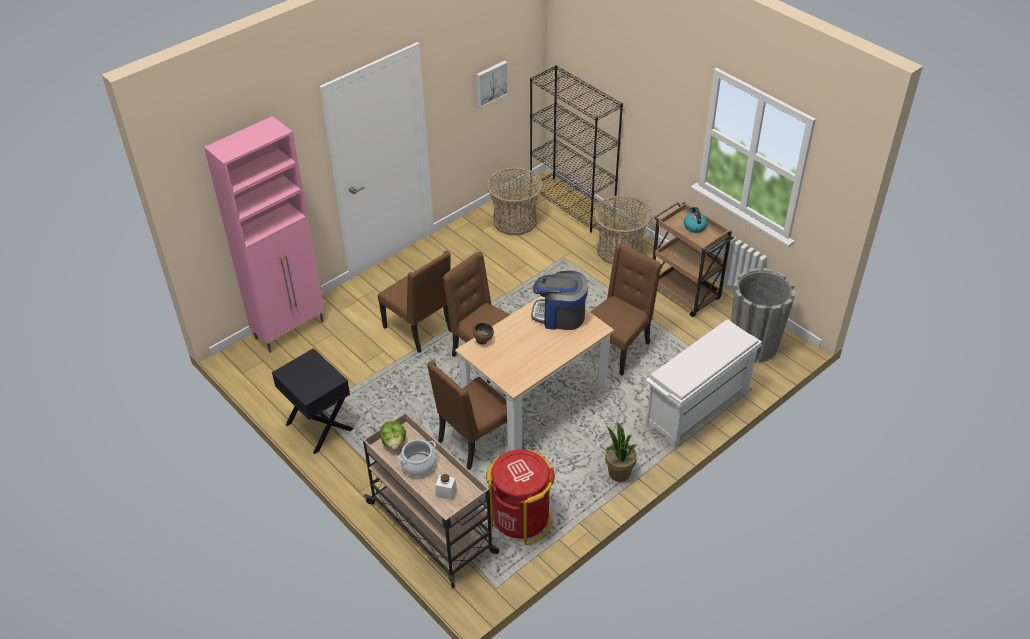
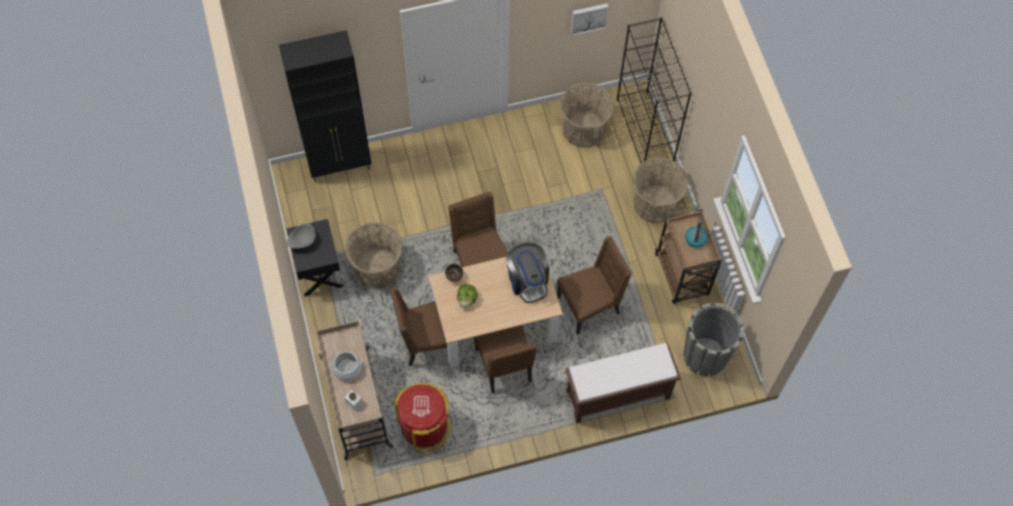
camera: 25 degrees right, 20 degrees up
pink cabinet [204,116,325,353] -> black cabinet [279,30,372,182]
brown chair [378,250,451,353] -> brown chair moved to [474,325,537,393]
lettuce [380,421,406,450] -> lettuce moved to [457,284,478,308]
coffee machine [531,271,588,330] -> coffee machine turned 150 degrees counterclockwise [506,243,549,303]
potted plant [605,423,637,482] -> none
white bench [645,319,762,449] -> brown bench [565,343,681,424]
none -> grey bowl [286,223,316,249]
none -> basket [345,222,402,288]

